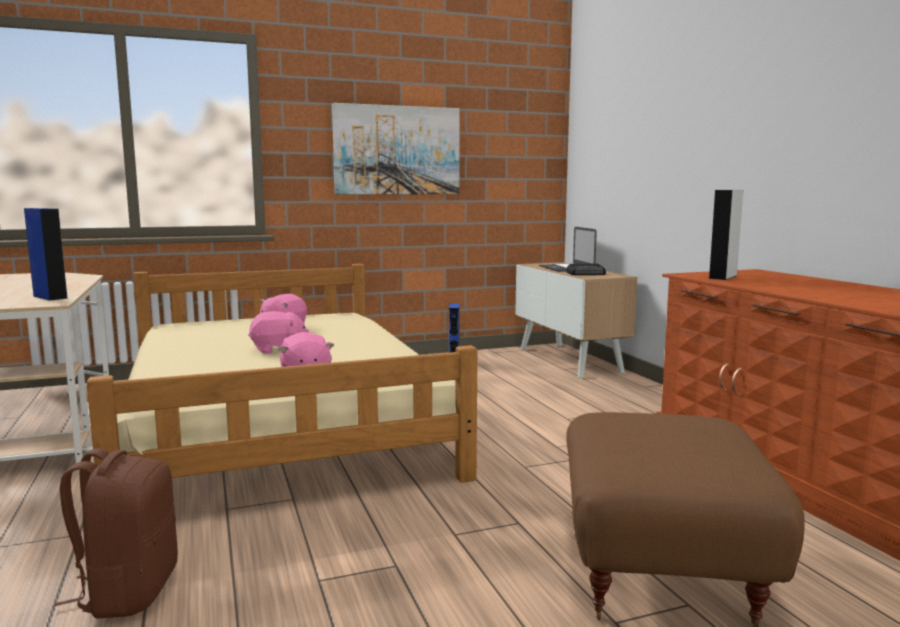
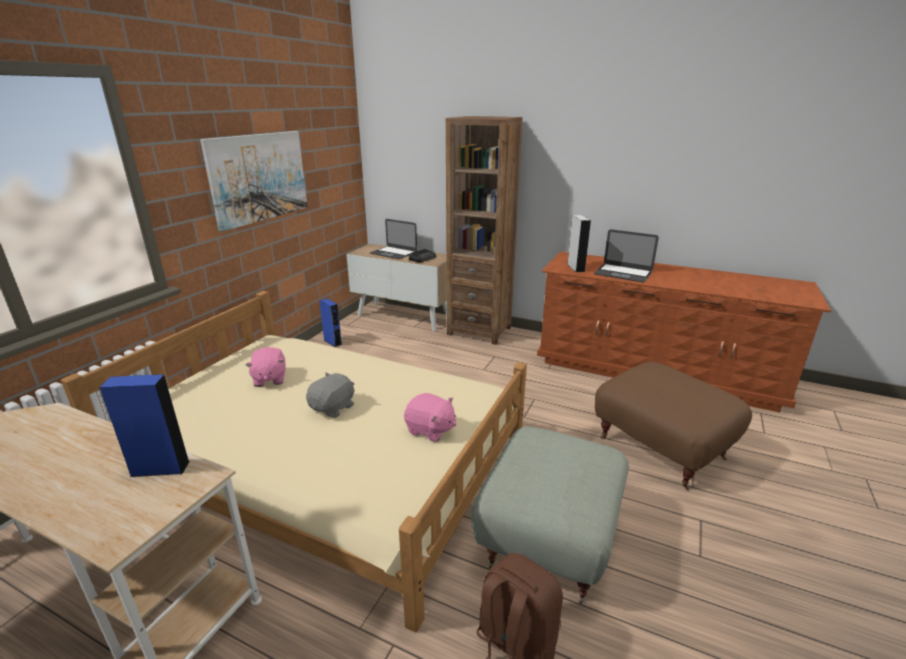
camera: 45 degrees left, 15 degrees up
pink plush toy [248,311,309,354] -> grey plush toy [306,373,355,418]
none -> brown bookcase [446,116,523,345]
none -> grey ottoman [471,426,629,603]
none -> laptop [594,229,659,282]

